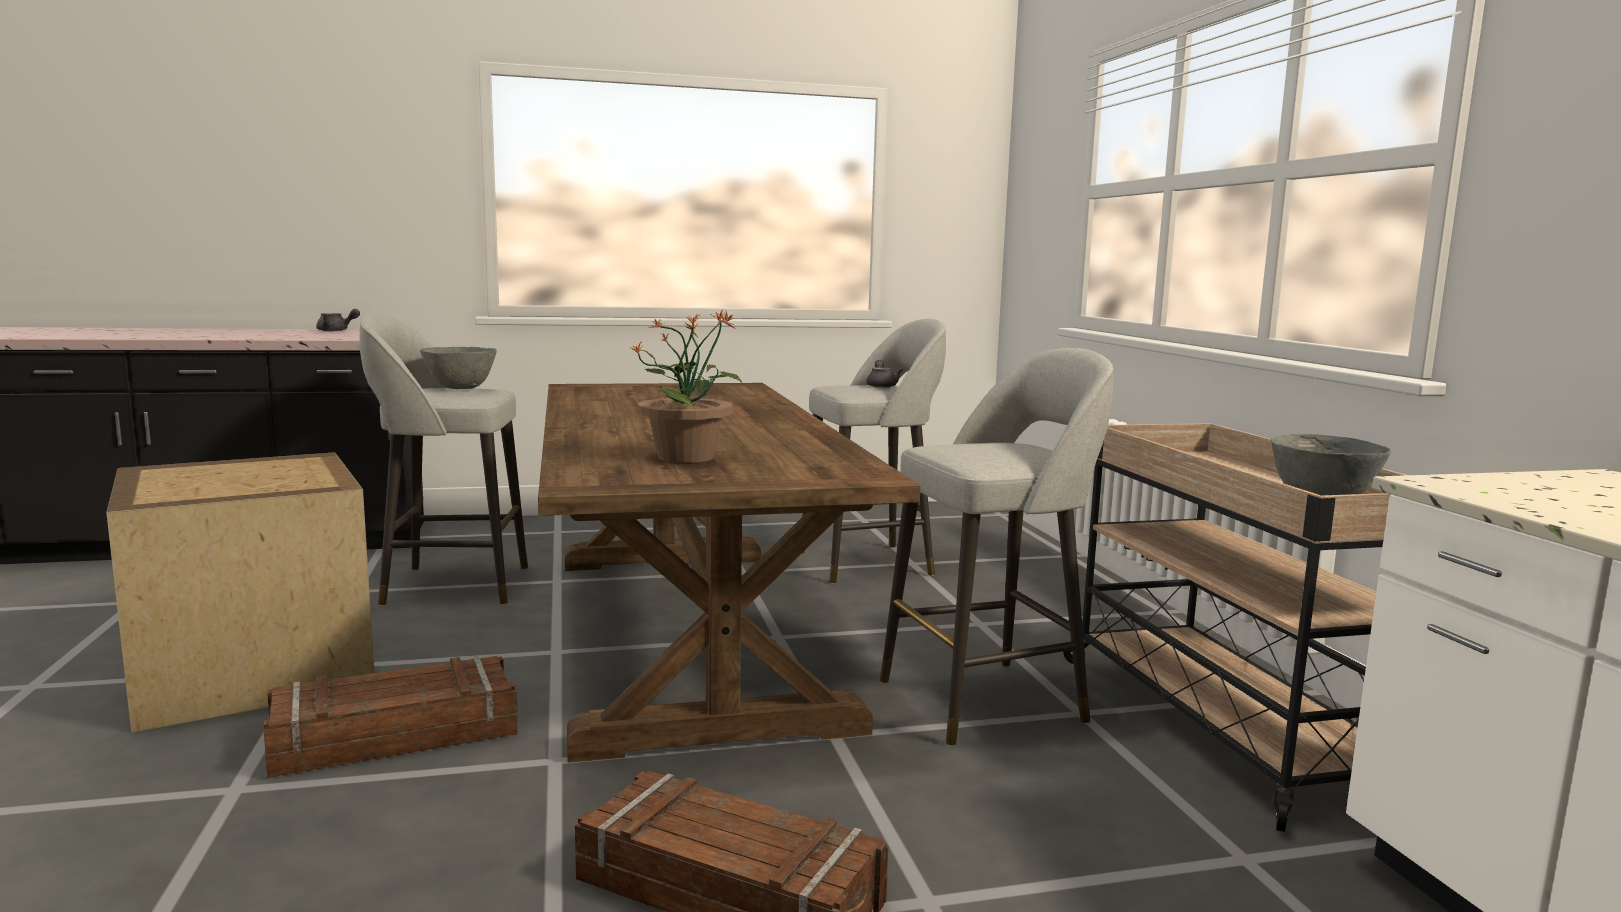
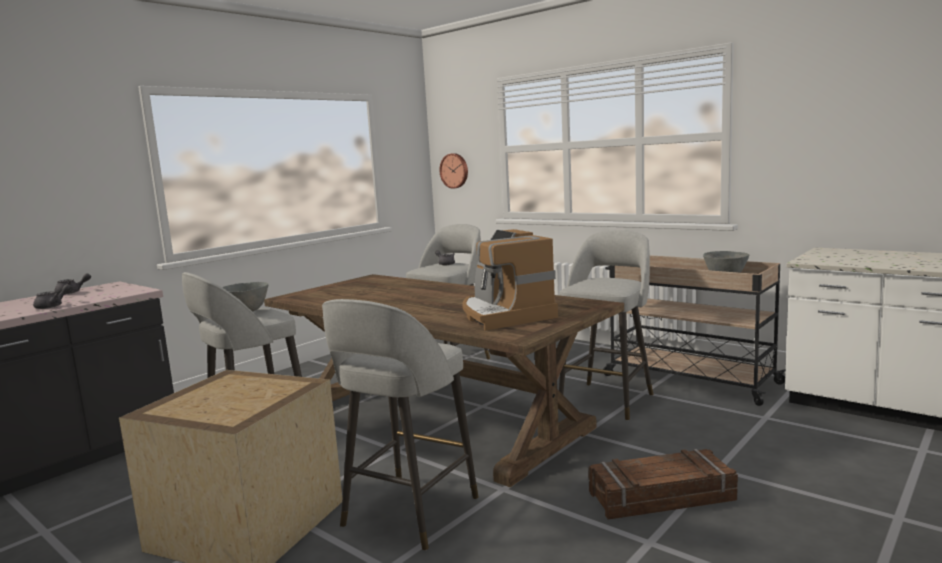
camera: 35 degrees left, 0 degrees up
crate [264,656,518,778] -> grey stool [322,299,479,551]
potted plant [629,309,742,463] -> coffee machine [462,229,558,331]
none -> grey teapot [33,284,72,309]
none -> wall clock [439,153,468,189]

